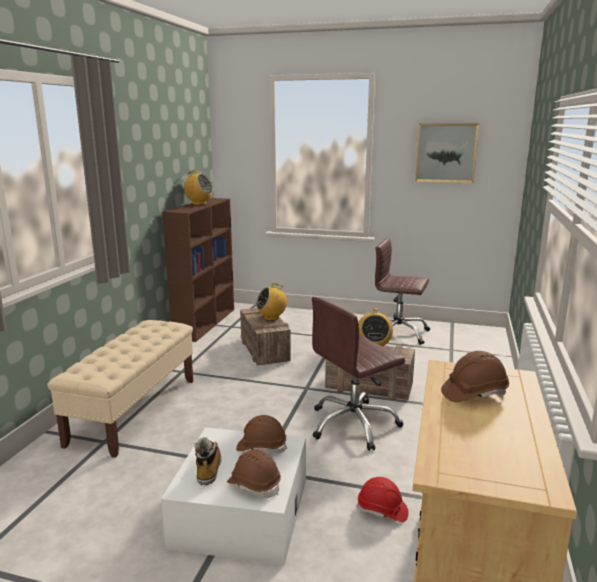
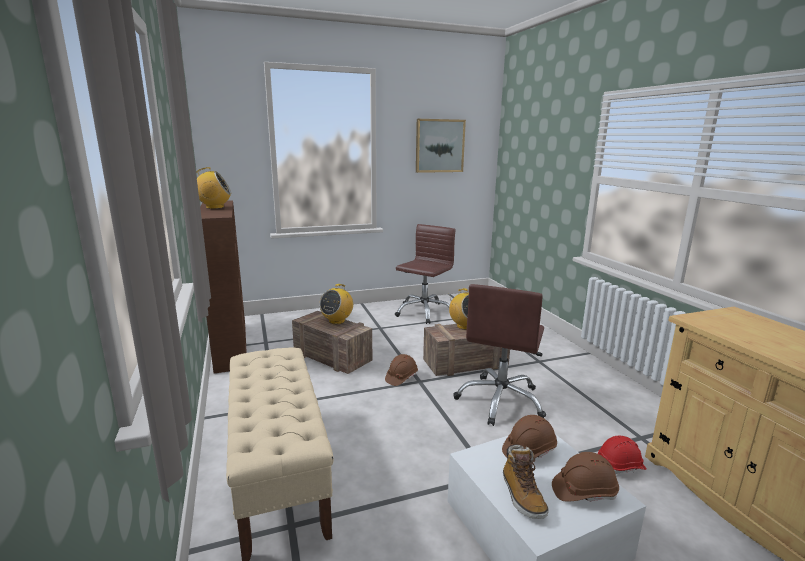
camera: 35 degrees left, 0 degrees up
boot [194,437,221,486] -> boot turned 150 degrees counterclockwise [503,444,549,519]
brown office chair [375,238,430,345] -> brown office chair turned 135 degrees clockwise [395,224,456,324]
brown hard hat [441,351,509,402] -> brown hard hat moved to [385,354,418,386]

